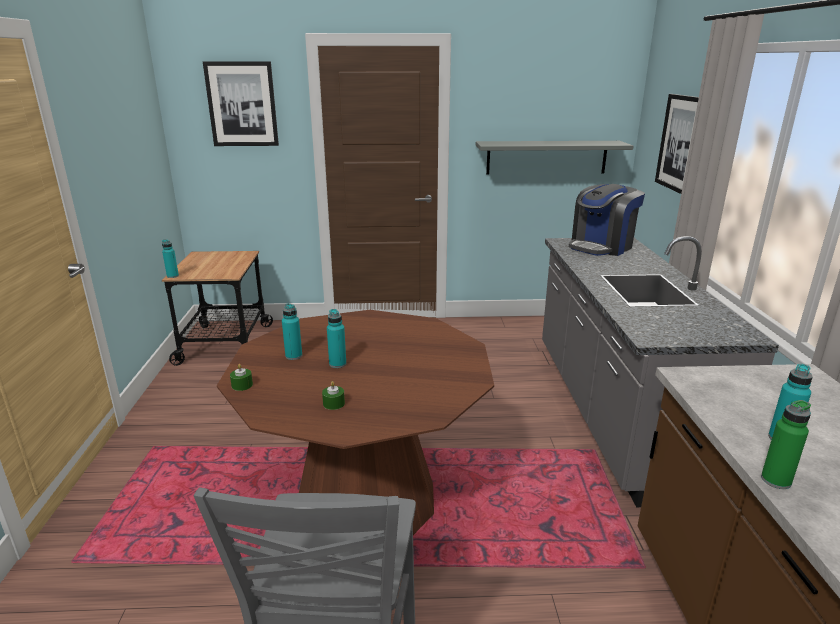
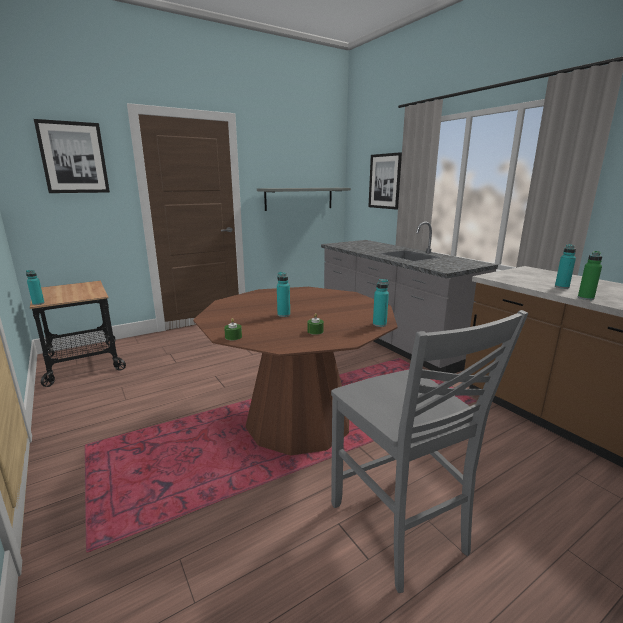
camera: 30 degrees left, 5 degrees down
turquoise bottle [282,303,302,360] -> turquoise bottle moved to [373,279,389,327]
coffee machine [569,184,645,256] -> none

